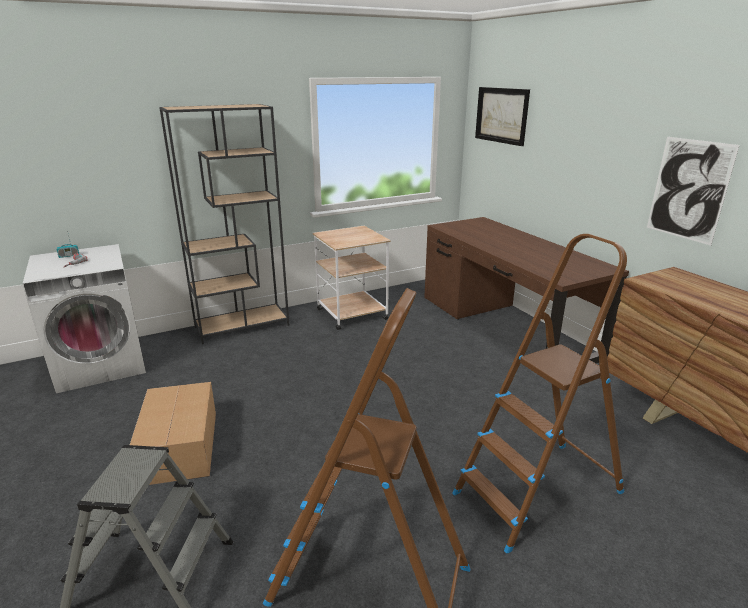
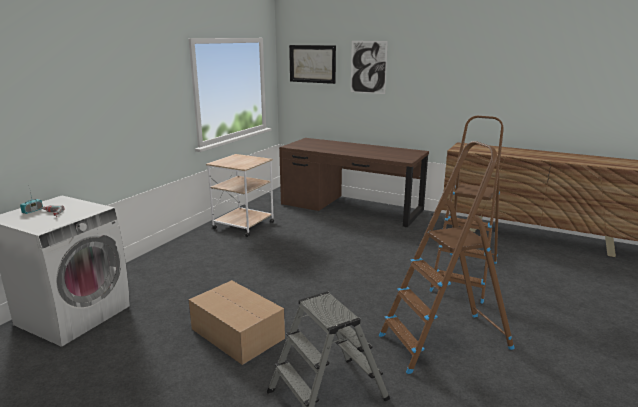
camera: 35 degrees left, 5 degrees down
bookcase [159,104,289,344] -> none
picture [647,137,740,246] -> picture moved to [351,41,388,94]

